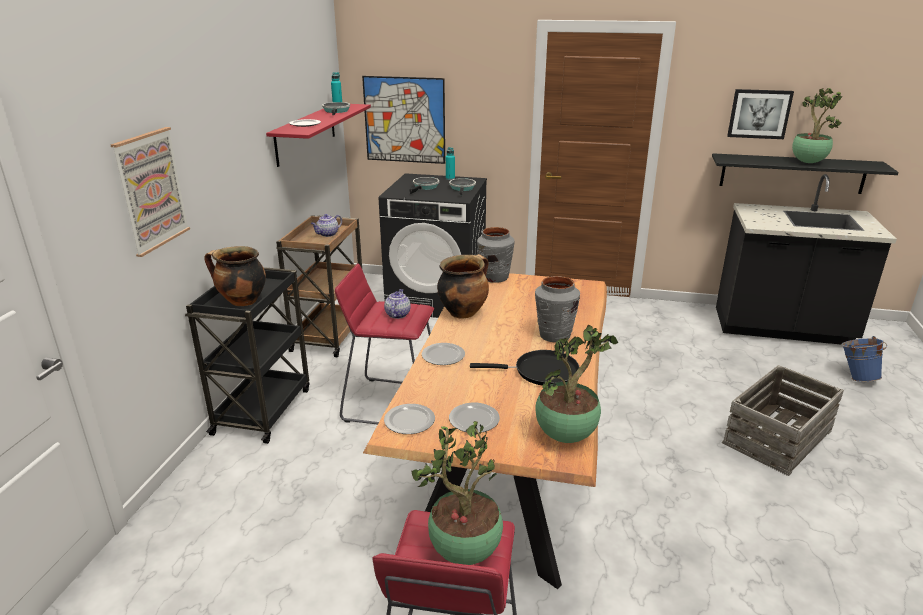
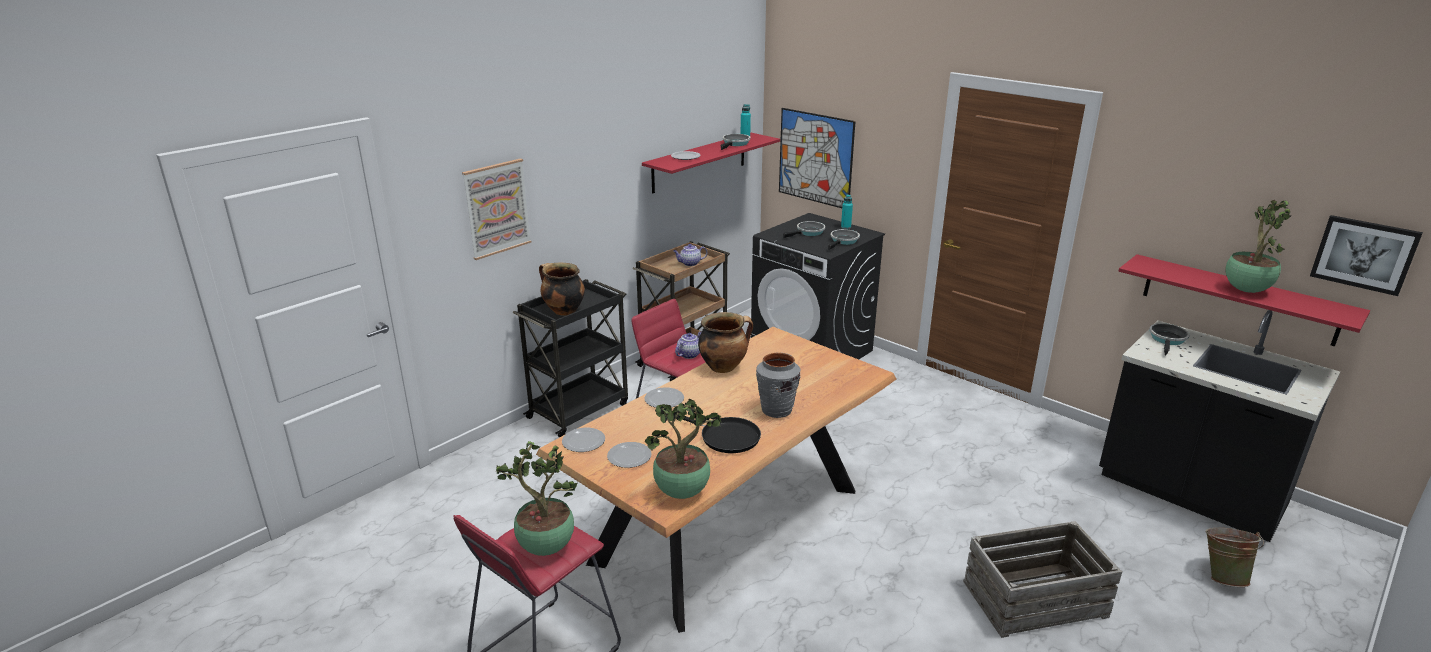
camera: 30 degrees right, 0 degrees up
grey vase [477,227,515,283] -> none
black shelf [712,153,899,194] -> red shelf [1119,254,1370,346]
picture [727,89,794,139] -> picture moved to [1310,215,1423,296]
blue bucket [841,336,887,382] -> green bucket [1205,528,1264,587]
none -> frying pan [1149,323,1190,356]

